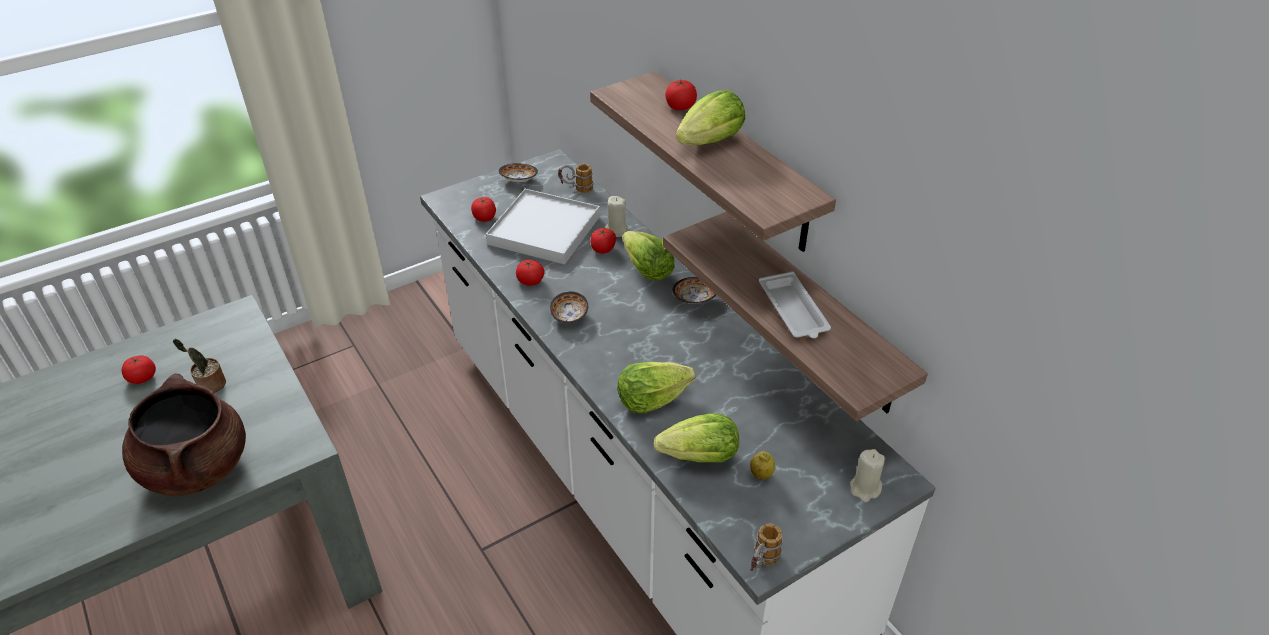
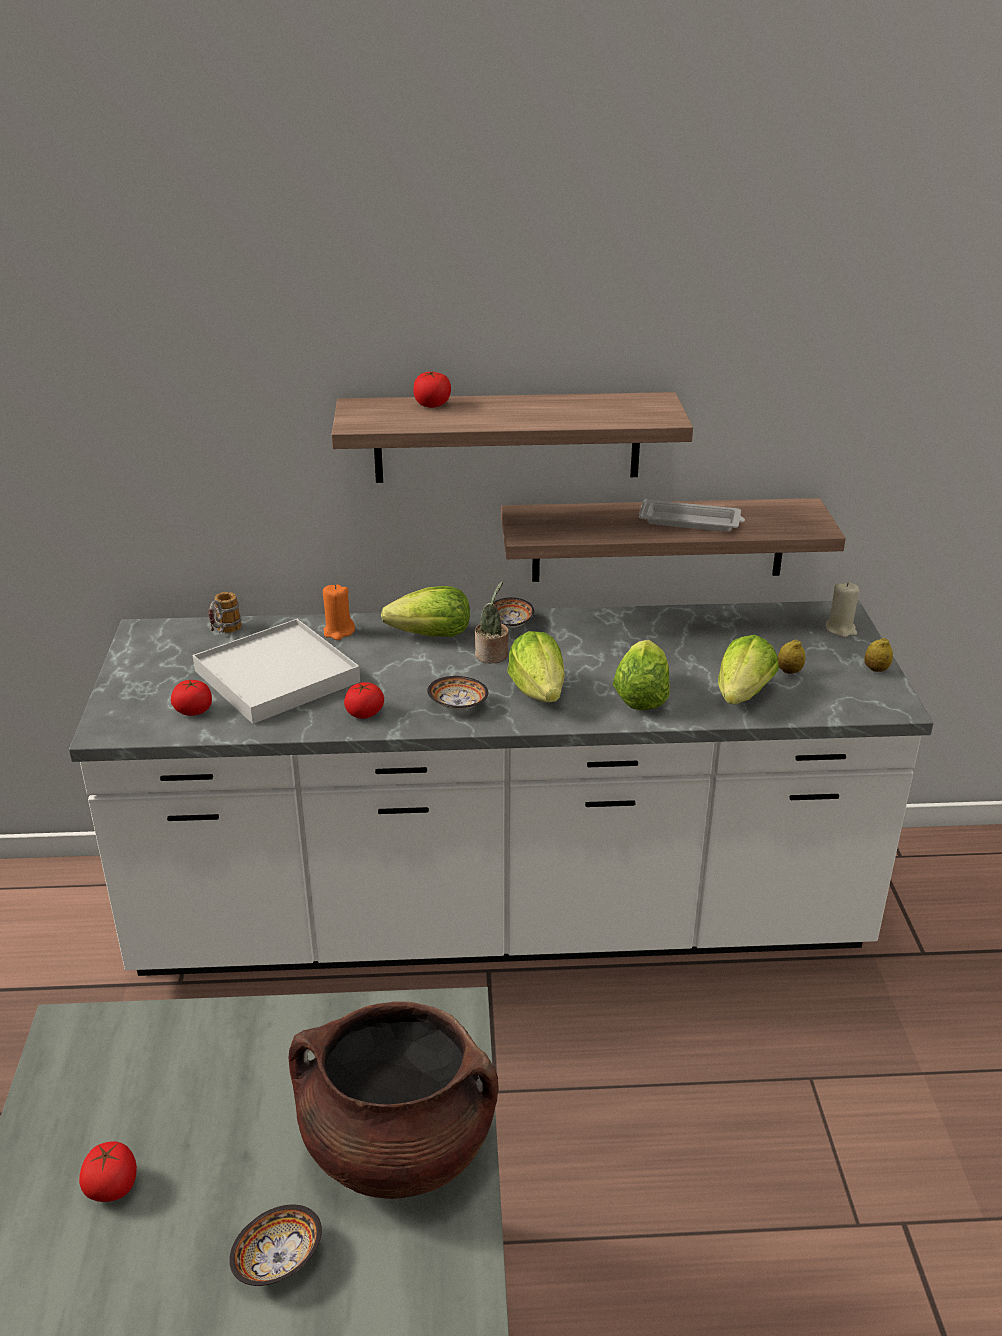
camera: 60 degrees left, 10 degrees down
potted plant [173,339,226,393] -> potted plant moved to [475,581,509,663]
bowl [499,163,538,182] -> bowl moved to [229,1204,322,1286]
tomato [591,228,616,254] -> none
beige candle [605,196,628,237] -> orange candle [323,584,355,640]
lettuce [676,90,745,145] -> lettuce moved to [507,631,565,702]
mug [750,524,783,571] -> none
none -> lemon [864,638,893,672]

